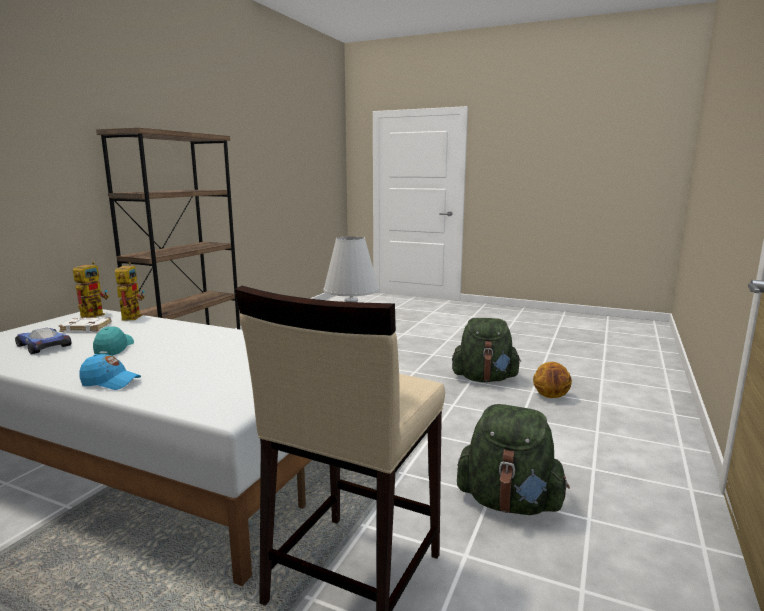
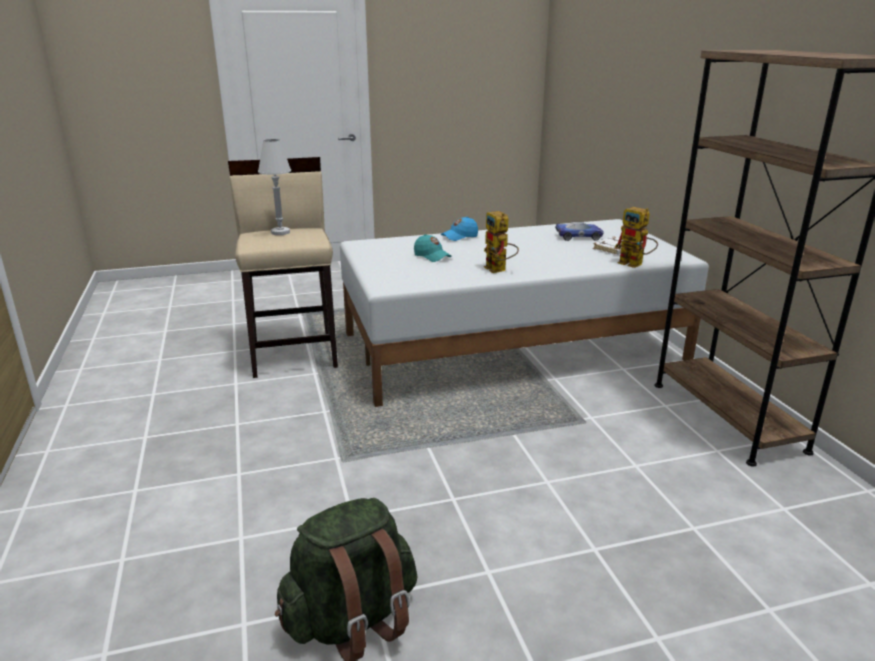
camera: 140 degrees right, 10 degrees up
toy robot [73,261,109,318] -> toy robot moved to [484,211,519,273]
turquoise cap [93,326,134,356] -> turquoise cap moved to [414,234,451,262]
green backpack [457,404,570,515] -> none
basketball [533,362,572,398] -> none

